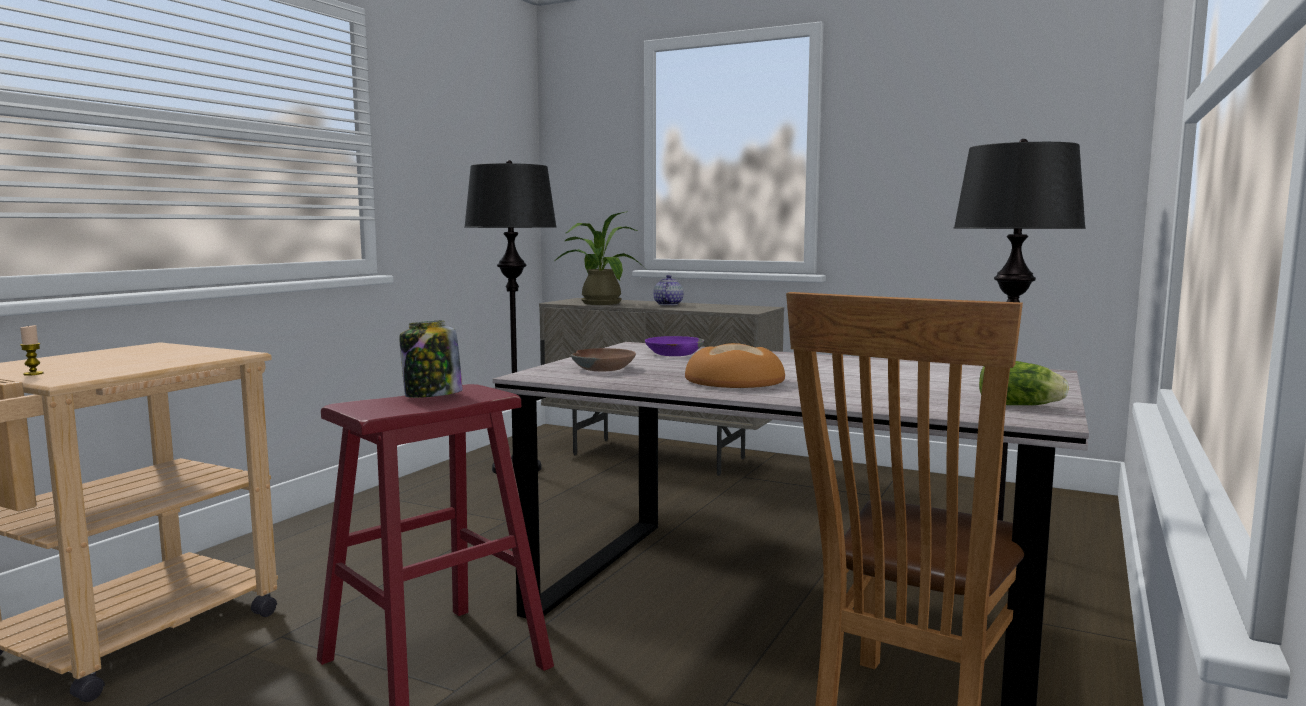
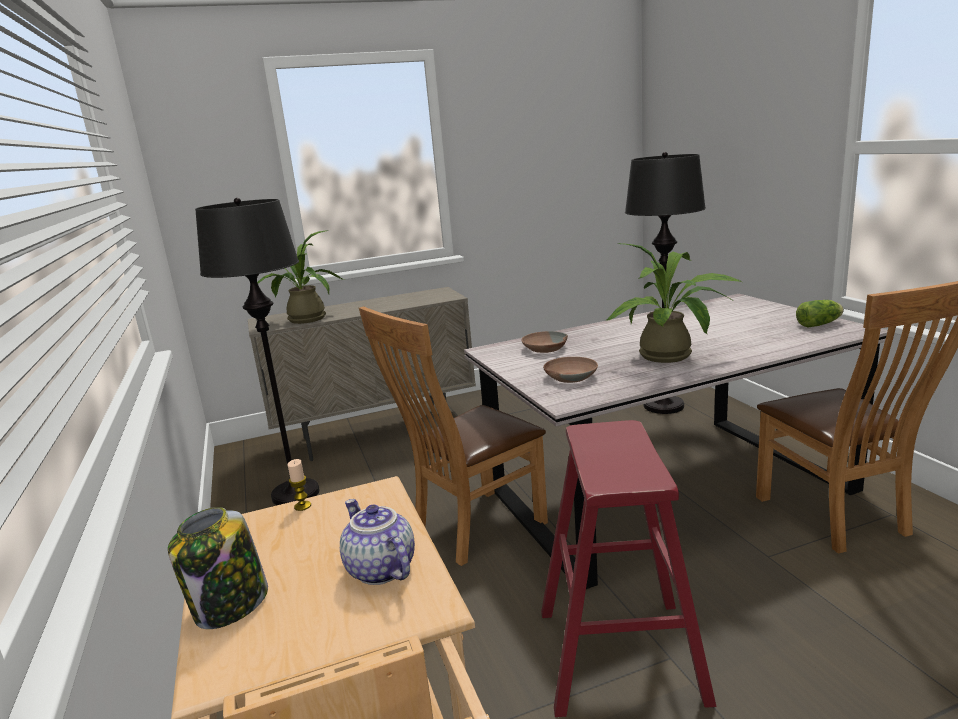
camera: 45 degrees left, 10 degrees up
candle [20,325,43,376] -> candle moved to [287,459,311,511]
jar [399,320,463,398] -> jar moved to [168,507,268,629]
purple bowl [645,336,704,356] -> brown bowl [522,331,568,353]
teapot [653,275,683,305] -> teapot moved to [340,499,415,585]
bread [685,343,785,388] -> potted plant [605,243,742,363]
none -> brown chair [359,306,548,566]

